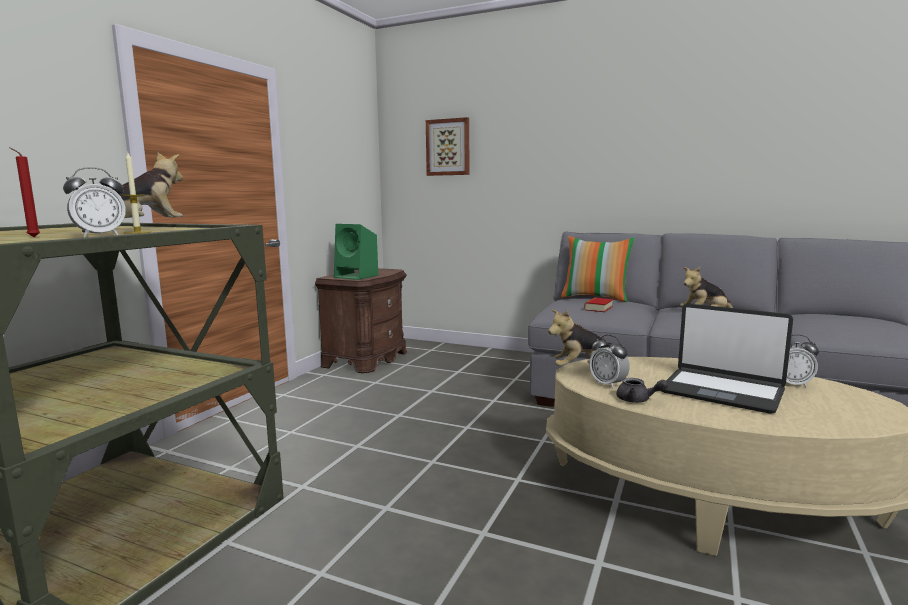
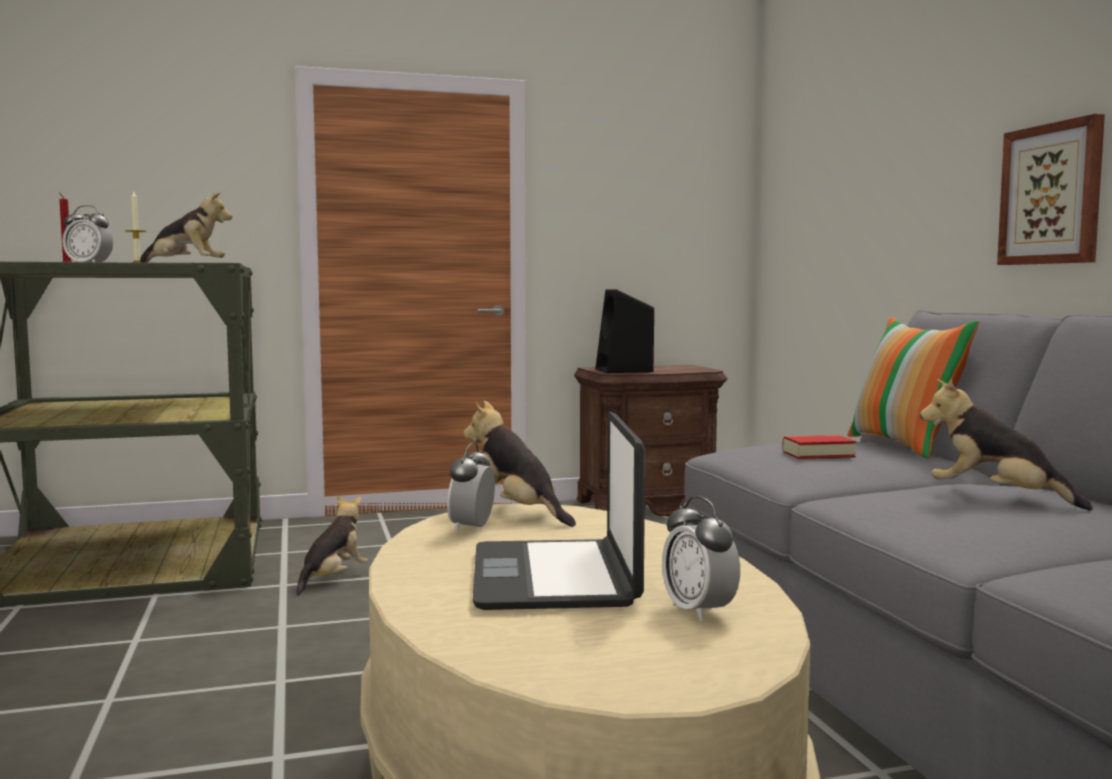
camera: 50 degrees right, 5 degrees down
green speaker [334,224,378,280] -> black speaker [595,289,654,373]
picture [426,117,469,176] -> picture moved to [997,114,1105,265]
grey teapot [616,378,668,403] -> none
none -> plush toy [296,496,368,596]

